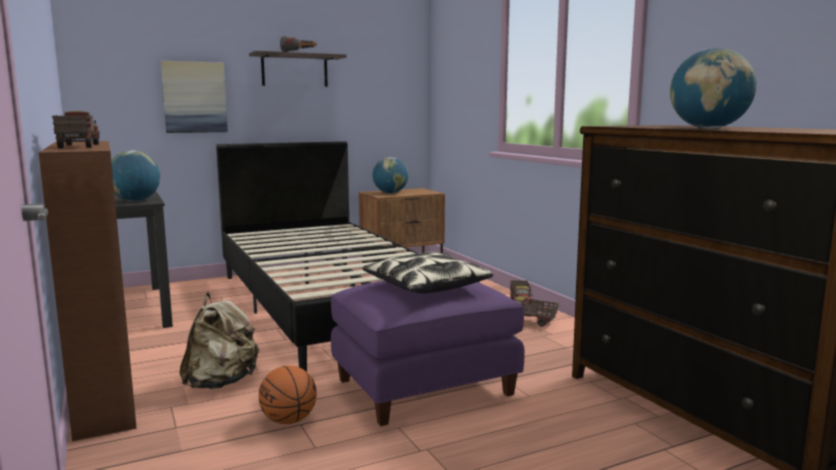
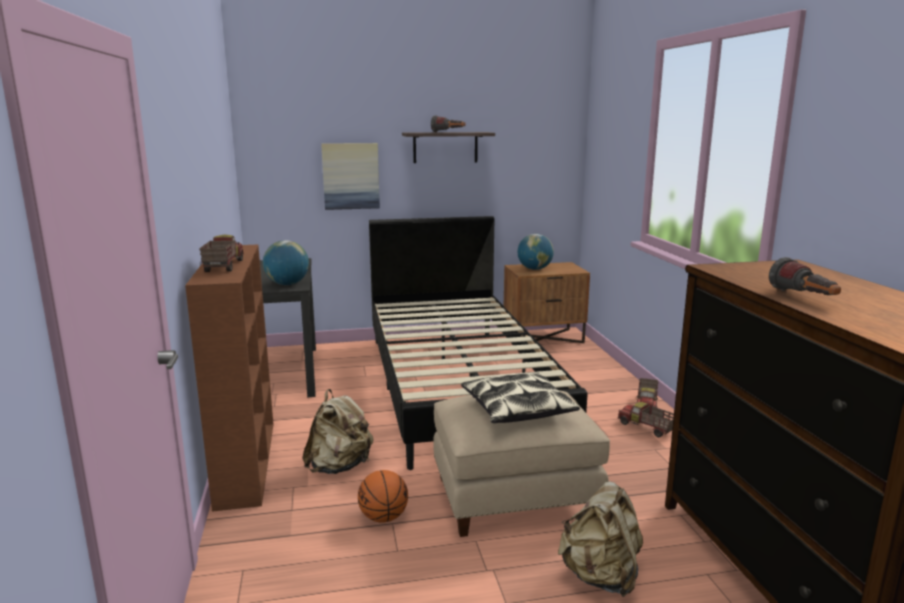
camera: 15 degrees right, 5 degrees up
purple ottoman [331,280,525,426] -> beige ottoman [433,390,610,537]
globe [670,48,756,129] -> flashlight [769,257,841,295]
none -> beige backpack [558,481,643,597]

